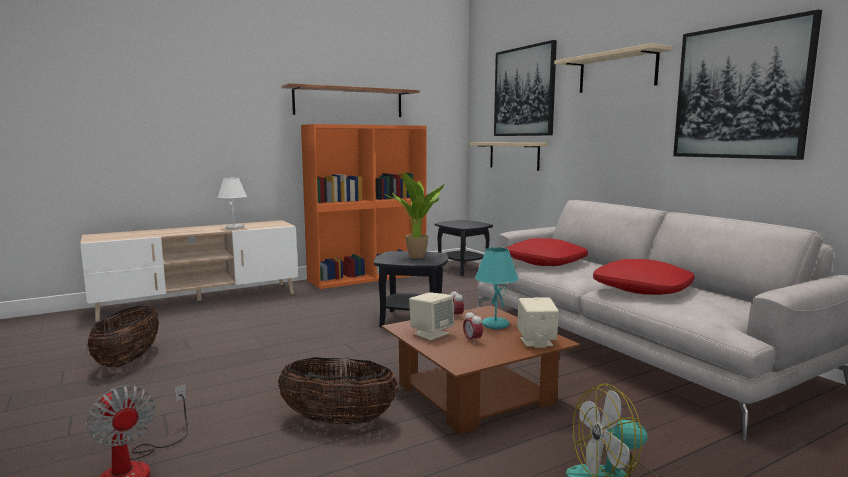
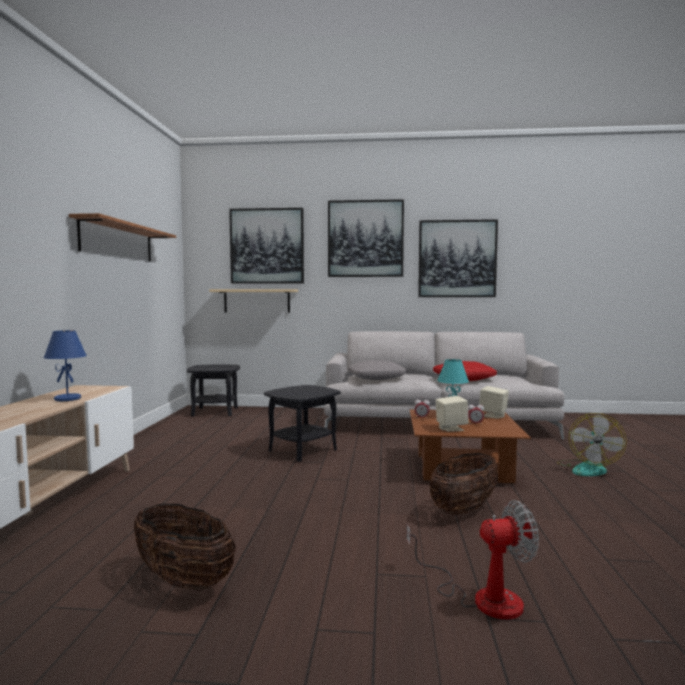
camera: 55 degrees left, 5 degrees down
white table lamp [218,177,247,229] -> blue table lamp [44,330,87,401]
orange bookcase [301,124,426,289] -> none
potted plant [383,173,444,259] -> none
red pillow [506,238,588,266] -> grey pillow [348,360,406,380]
beige shelf [554,43,672,93] -> picture [328,199,404,277]

